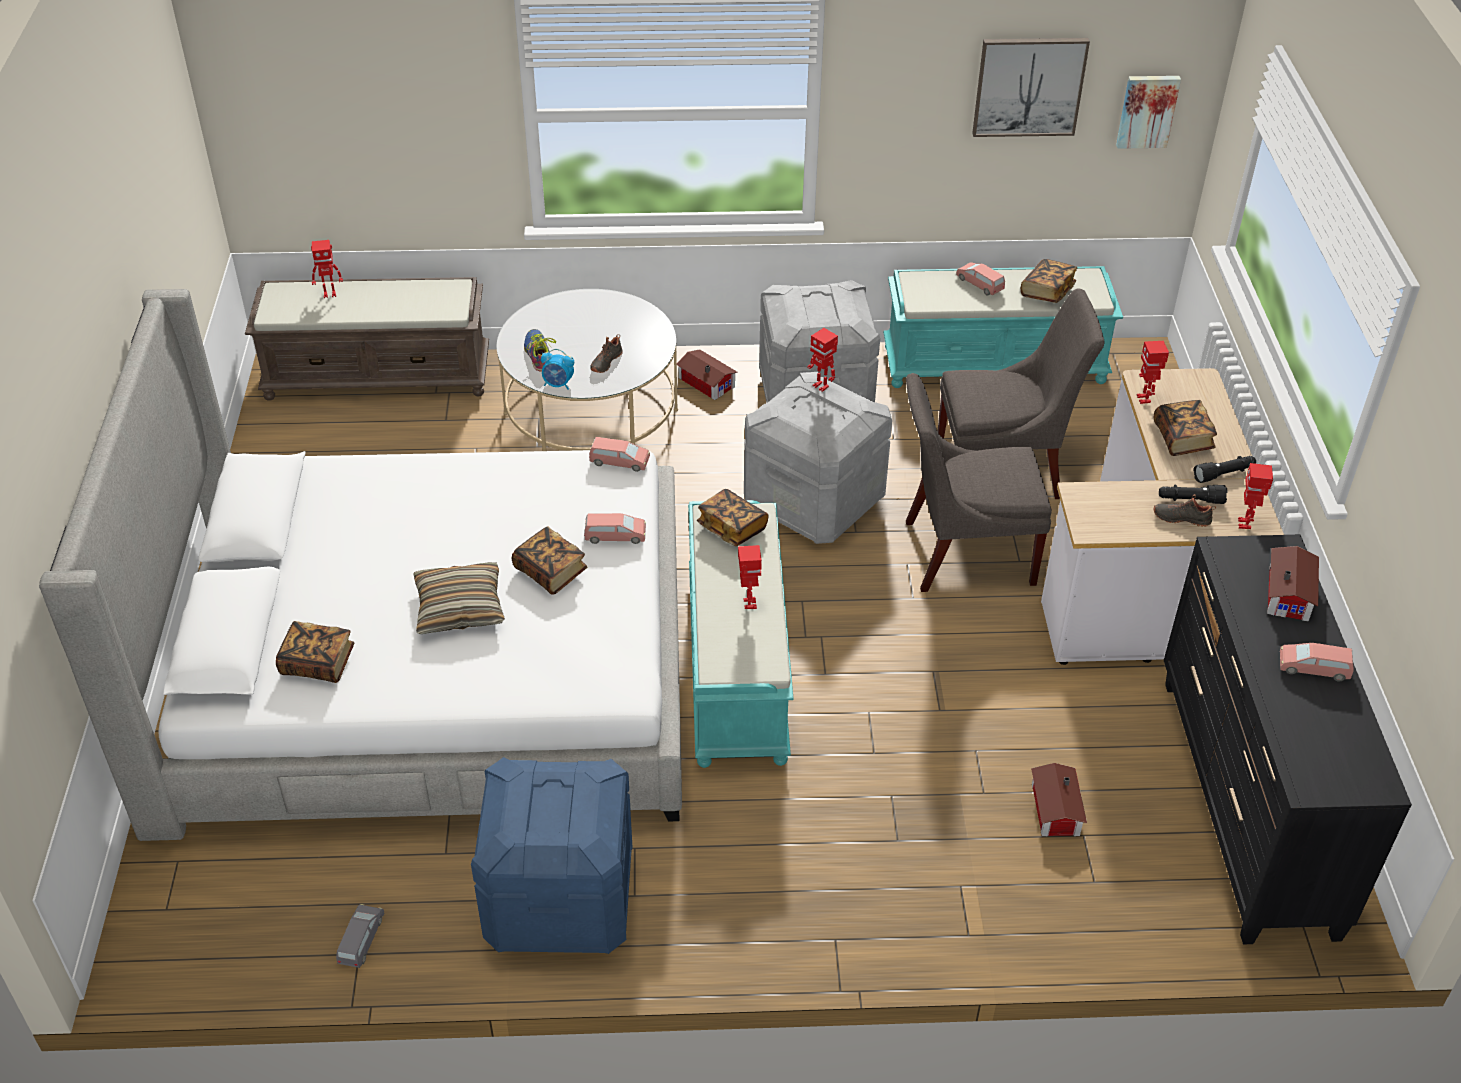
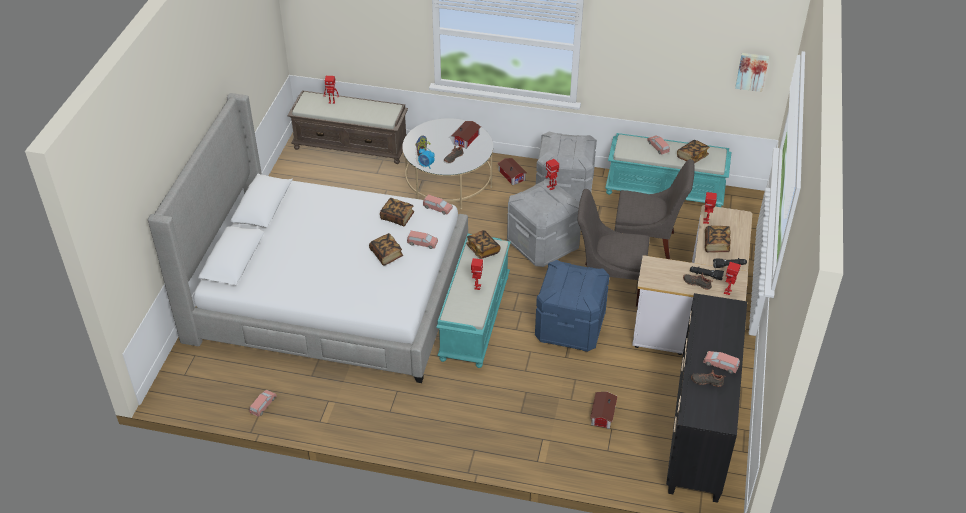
camera: 15 degrees right, 0 degrees up
book [276,621,354,683] -> book moved to [380,198,414,226]
grey toy car [336,904,384,968] -> pink toy car [249,390,276,417]
pillow [413,562,505,634] -> none
blue storage box [471,757,633,954] -> blue storage box moved to [535,260,610,352]
picture [972,38,1090,137] -> none
toy house [1267,546,1319,622] -> toy house moved to [452,121,481,148]
none -> black shoe [691,370,724,387]

